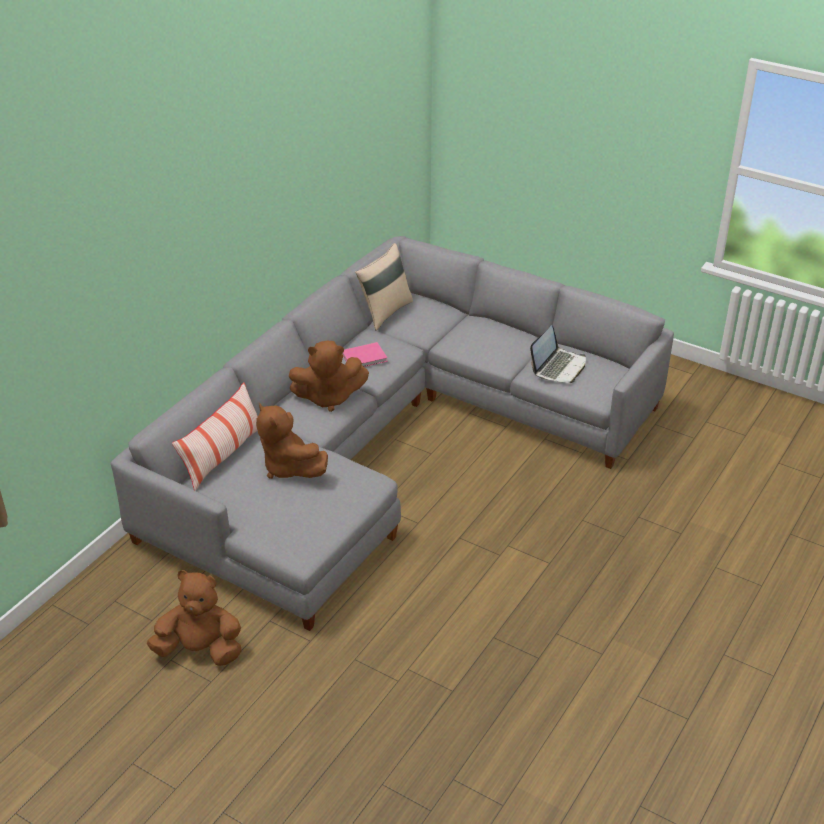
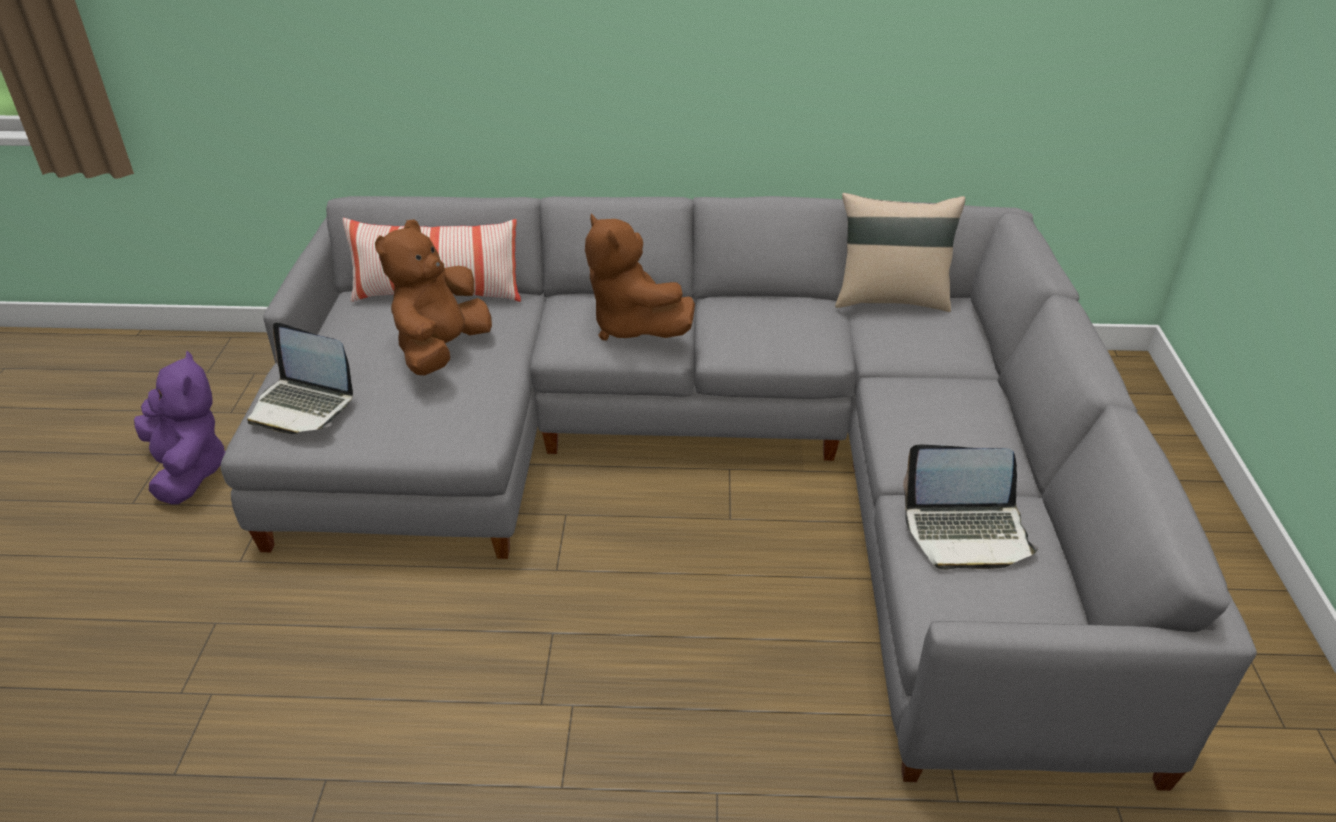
camera: 60 degrees right, 0 degrees up
brown plush toy [147,570,242,666] -> purple plush toy [134,351,226,504]
pink book [342,342,388,367] -> none
none -> laptop [247,322,353,434]

